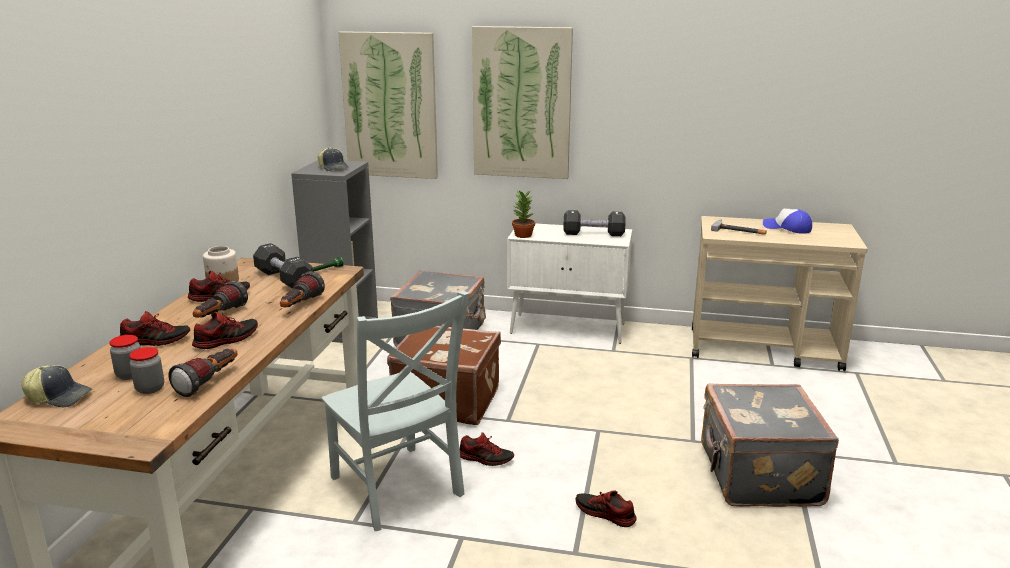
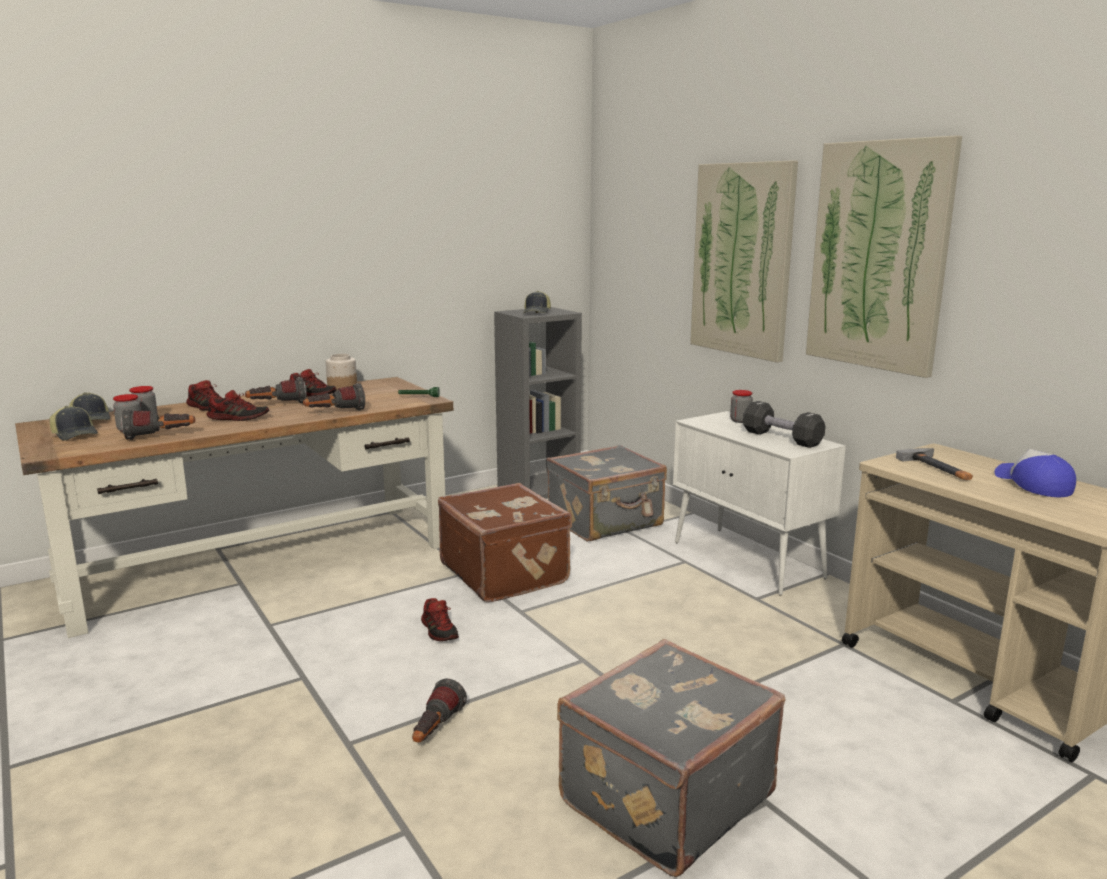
camera: 45 degrees right, 5 degrees down
black dumbbell [253,243,313,289] -> none
grey chair [321,291,470,531] -> none
picture [338,31,438,179] -> picture moved to [806,135,962,378]
potted plant [512,190,535,238] -> none
shoe [575,490,637,527] -> flashlight [412,679,467,743]
none -> cap [49,406,98,441]
none -> jar [730,390,753,423]

